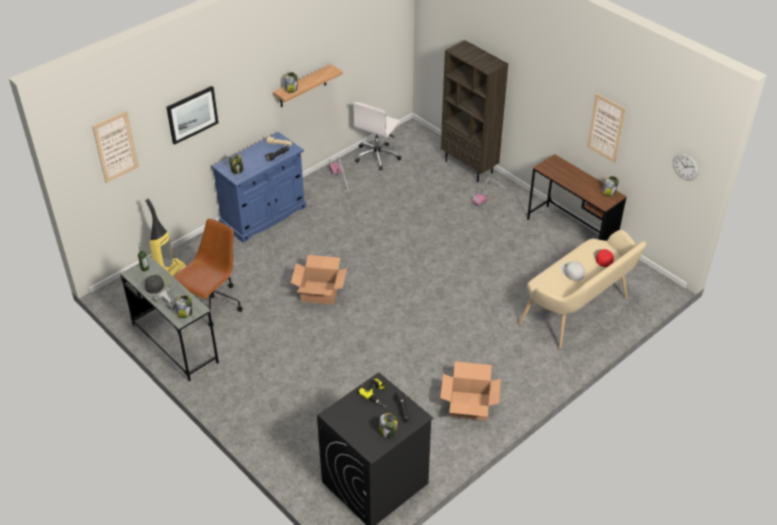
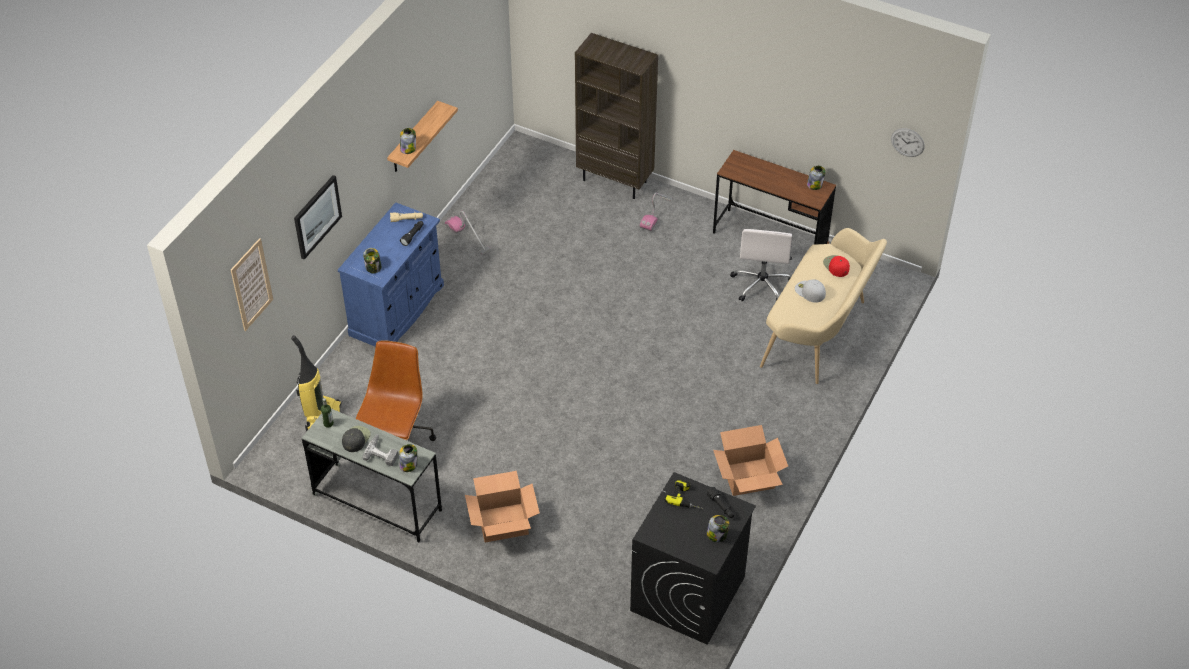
camera: 20 degrees left, 5 degrees up
cardboard box [291,255,347,305] -> cardboard box moved to [465,471,540,543]
white office chair [353,102,401,170] -> white office chair moved to [730,229,792,301]
picture [587,93,626,163] -> none

